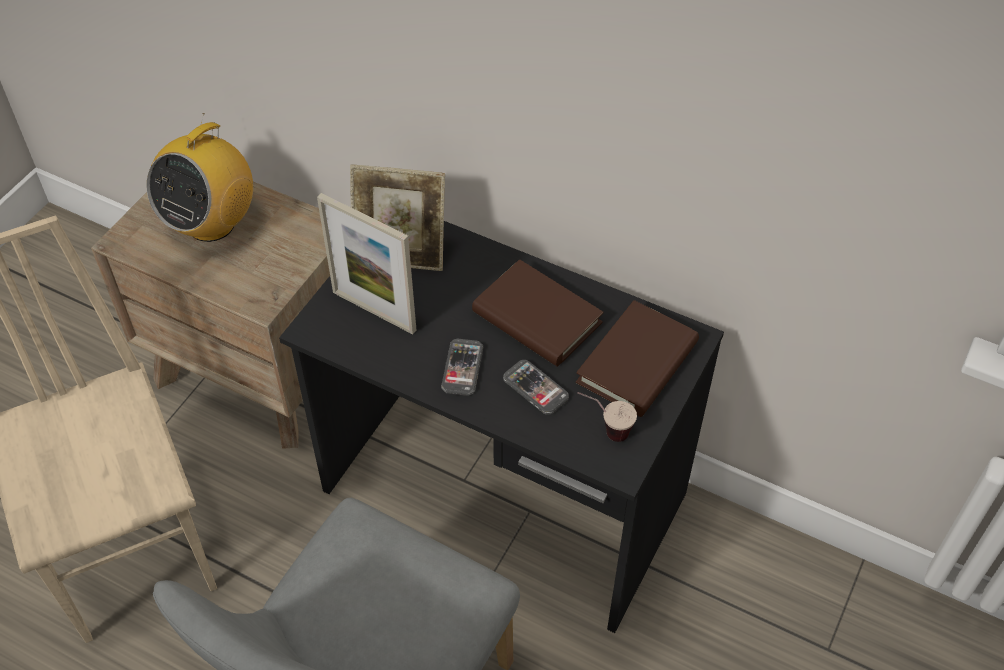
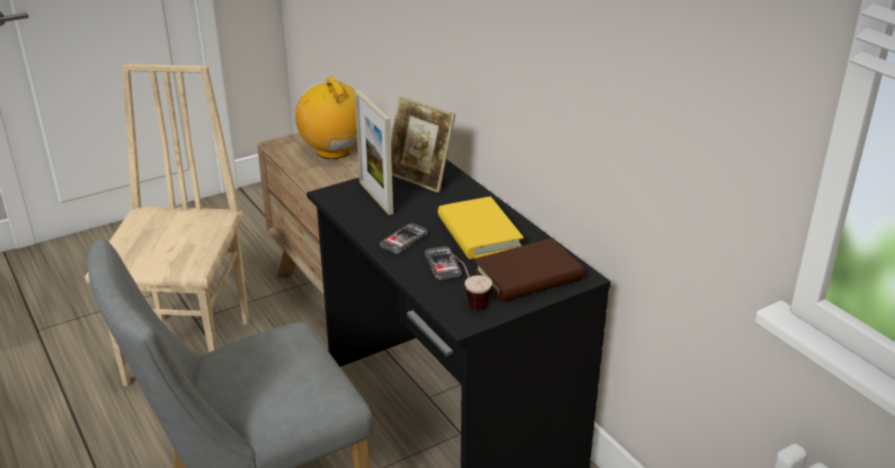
camera: 30 degrees right, 20 degrees down
radio [146,113,253,242] -> radio turned 90 degrees clockwise [295,76,357,159]
brown book [472,259,604,367] -> yellow book [438,196,524,259]

